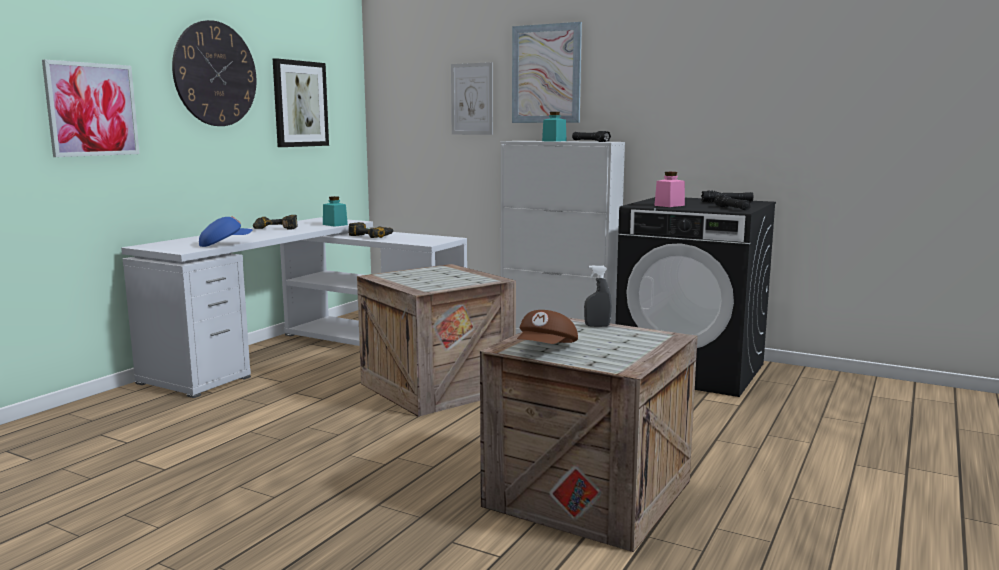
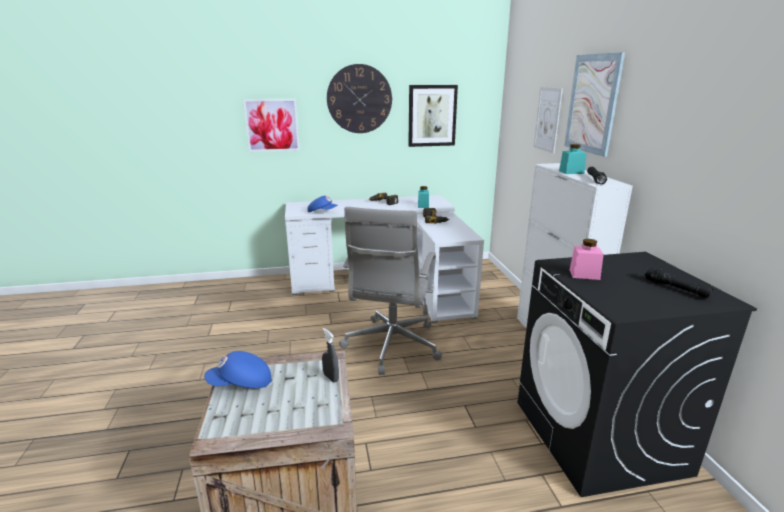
camera: 50 degrees right, 10 degrees up
crate [357,264,516,417] -> grey office chair [339,207,442,375]
brown cap [517,310,578,344] -> blue cap [204,351,271,388]
black flashlight [714,194,751,210] -> none

